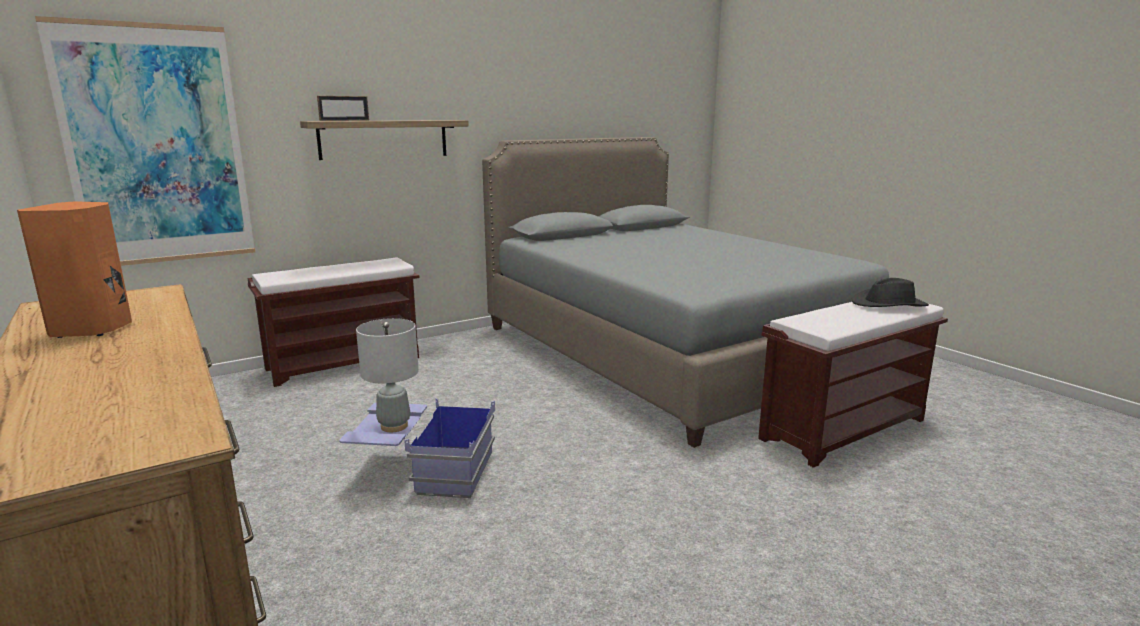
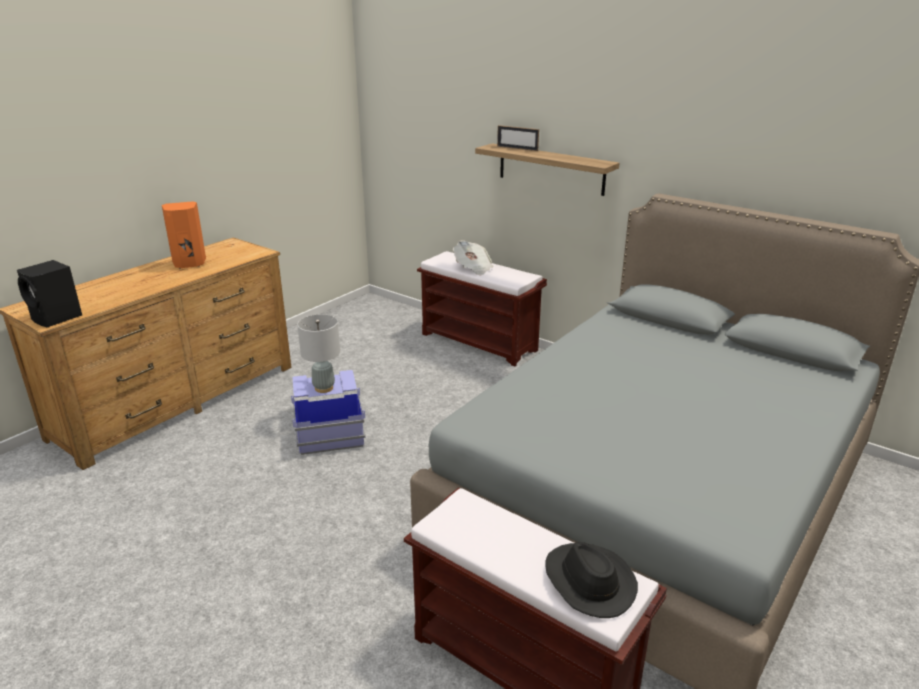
camera: 70 degrees right, 10 degrees up
picture [35,16,255,266] -> none
none -> black speaker [17,260,82,328]
none -> newspaper [453,240,494,275]

